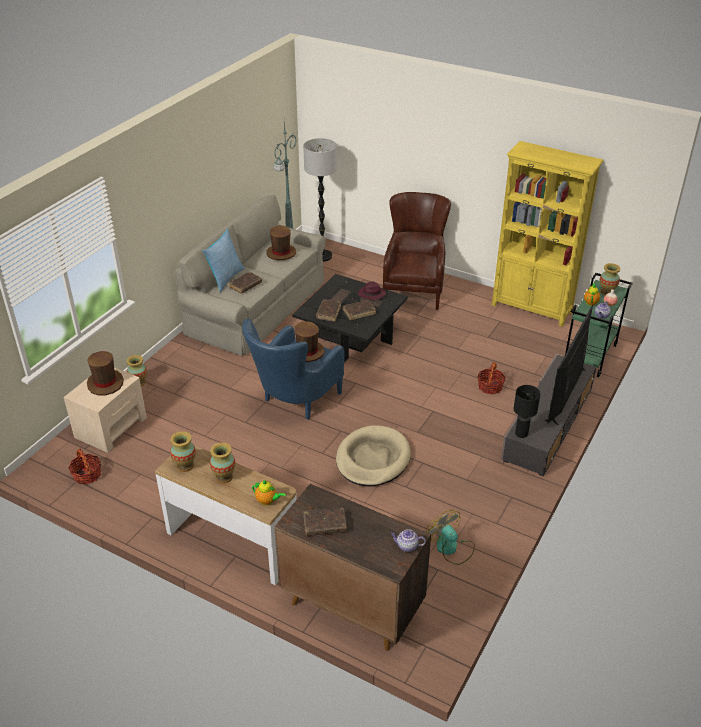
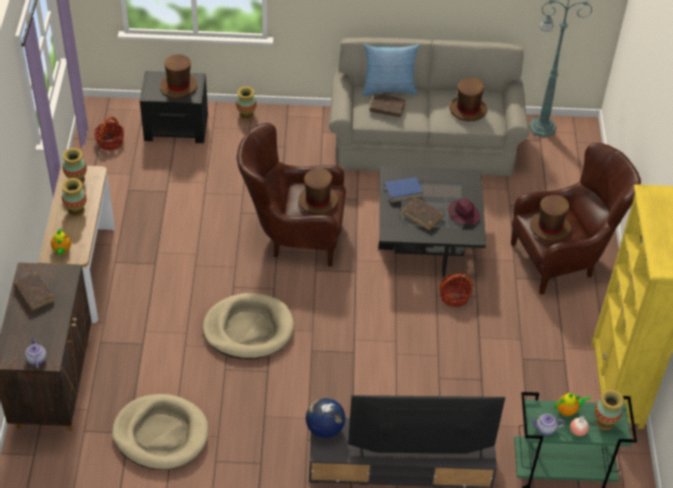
camera: 60 degrees right, 10 degrees up
beige nightstand [64,367,147,453] -> black nightstand [140,71,208,143]
blue armchair [242,319,345,420] -> brown armchair [237,123,346,266]
floor lamp [303,138,337,262] -> none
brown book [316,299,341,322] -> blue book [384,177,423,203]
fan [426,510,475,565] -> beige dog bed [112,394,208,470]
basket [478,362,506,394] -> basket moved to [439,273,473,307]
black table lamp [514,385,541,438] -> globe [306,398,345,438]
none -> brown hat [530,195,571,242]

